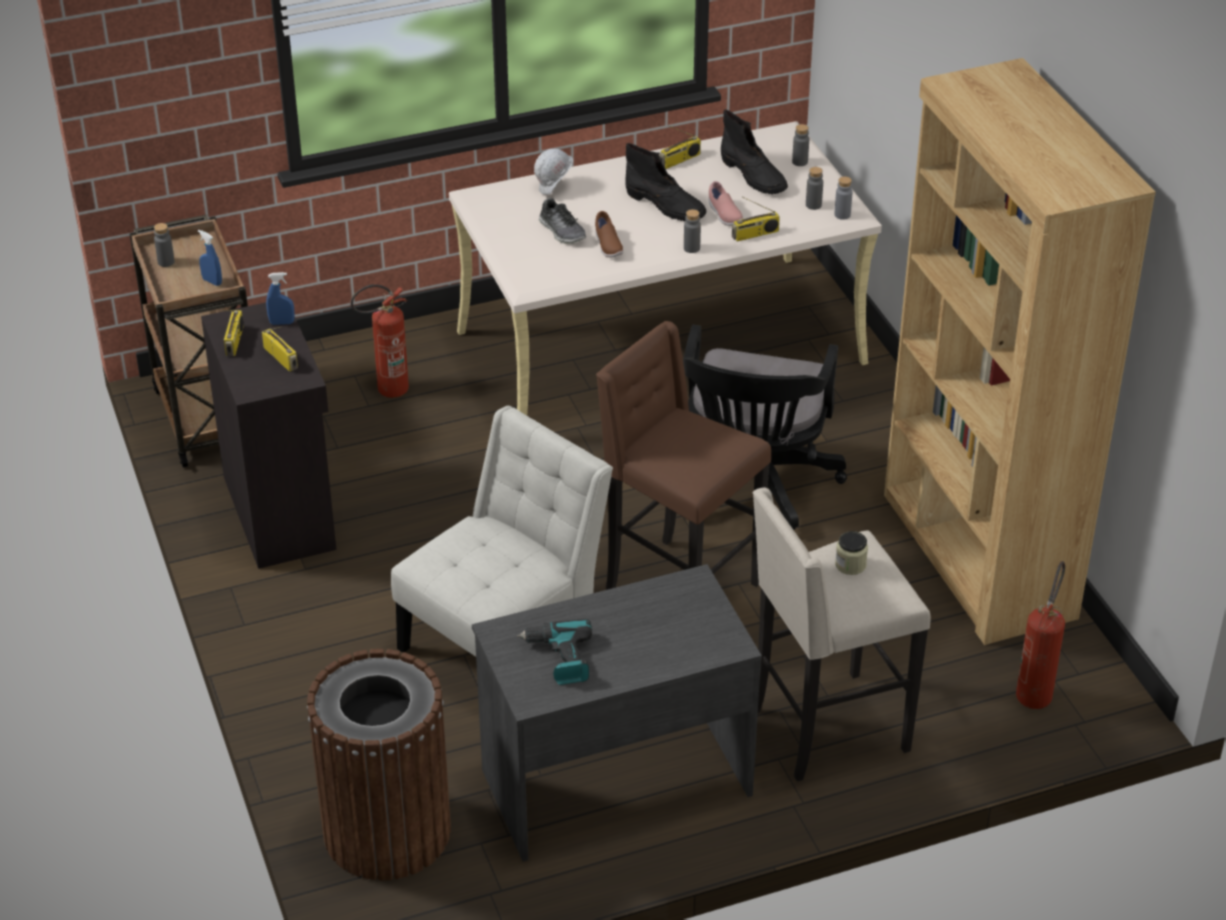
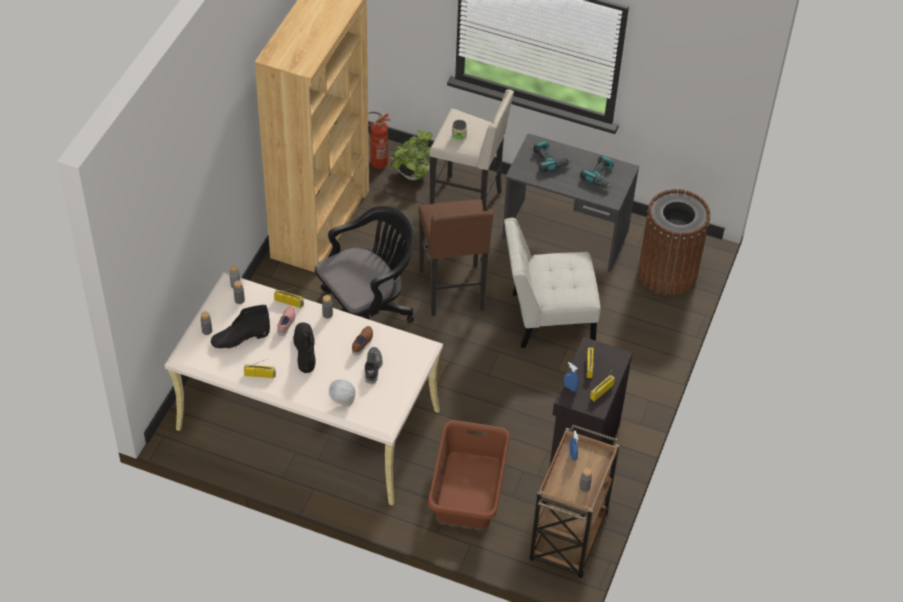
camera: 140 degrees left, 10 degrees up
fire extinguisher [350,284,409,398] -> brown laundry basket [428,420,510,528]
black boot [721,110,788,194] -> black boot turned 120 degrees counterclockwise [211,305,270,349]
none -> potted plant [389,129,432,180]
none -> power drill [534,141,572,172]

